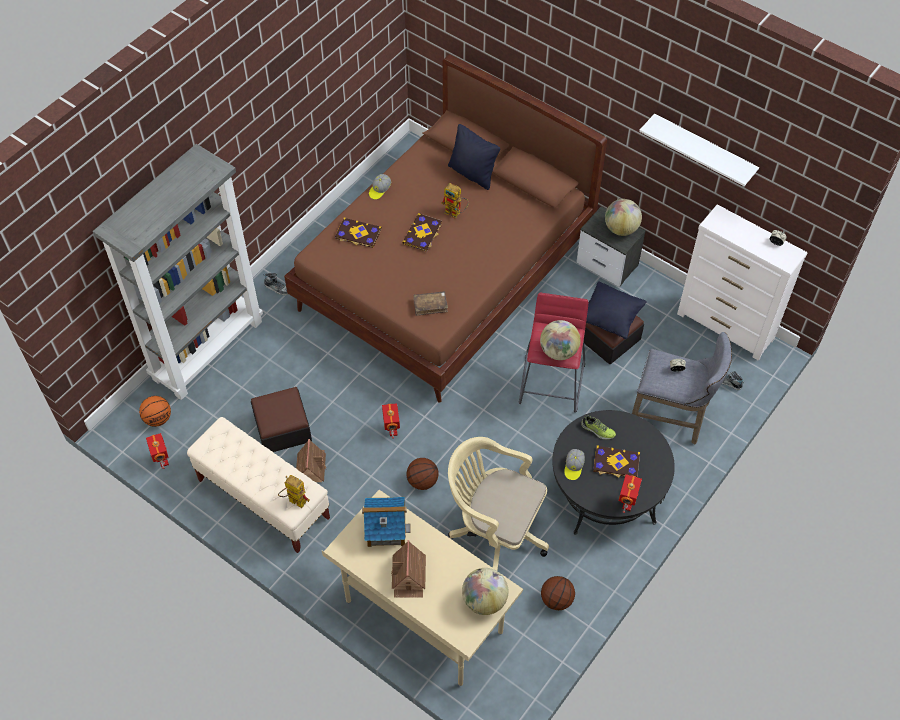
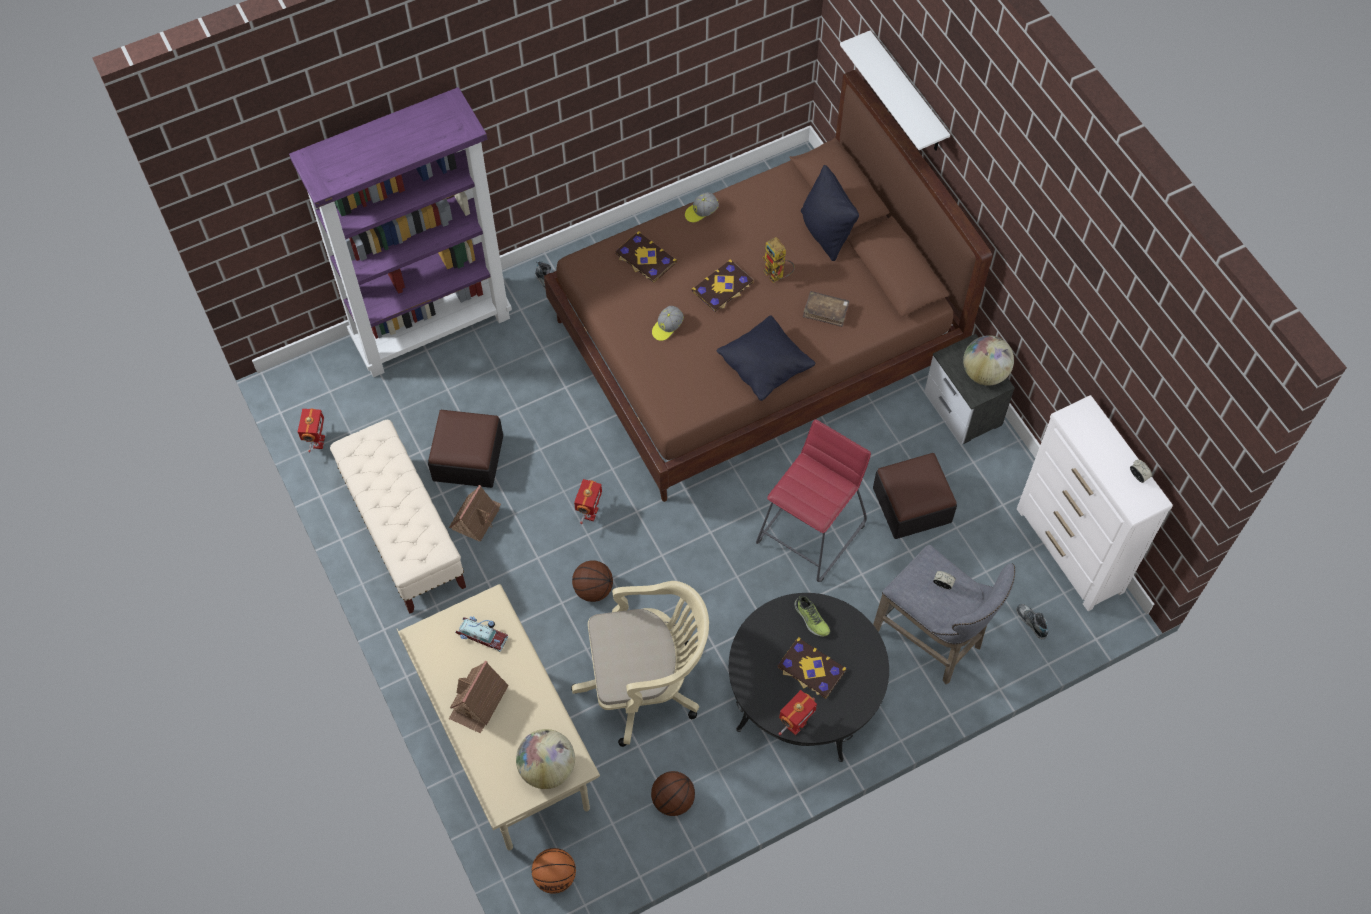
camera: 25 degrees right, 5 degrees up
grey bookcase [93,144,263,400] -> purple bookcase [289,87,512,377]
basketball [139,396,171,427] -> basketball moved to [532,848,576,894]
toy robot [278,475,310,508] -> none
toy house [362,497,411,547] -> toy car [455,616,509,652]
brown book [413,291,448,316] -> brown book moved to [803,291,849,327]
beige office chair [448,437,549,571] -> beige office chair turned 120 degrees clockwise [571,581,709,747]
globe [540,320,580,360] -> none
cap [564,449,585,480] -> cap moved to [652,306,684,341]
black pillow [586,281,647,339] -> black pillow moved to [717,315,816,401]
white shelf [639,114,759,186] -> white shelf moved to [840,30,950,151]

